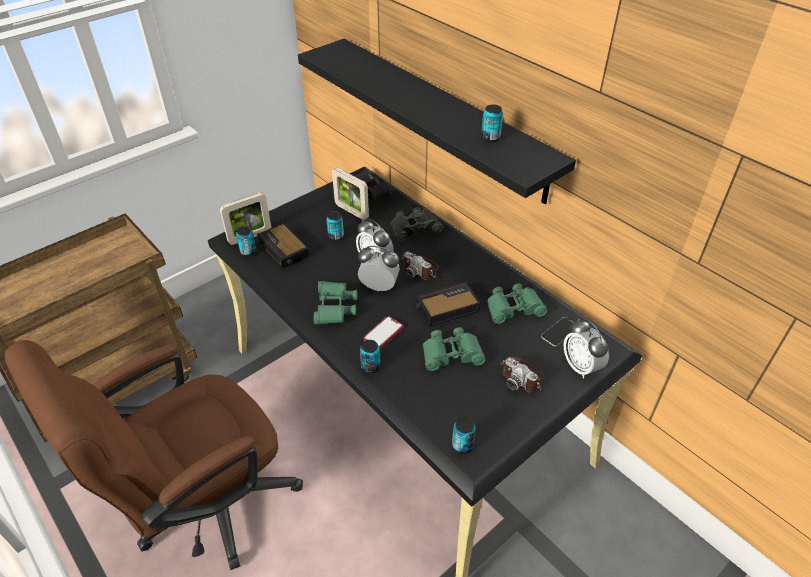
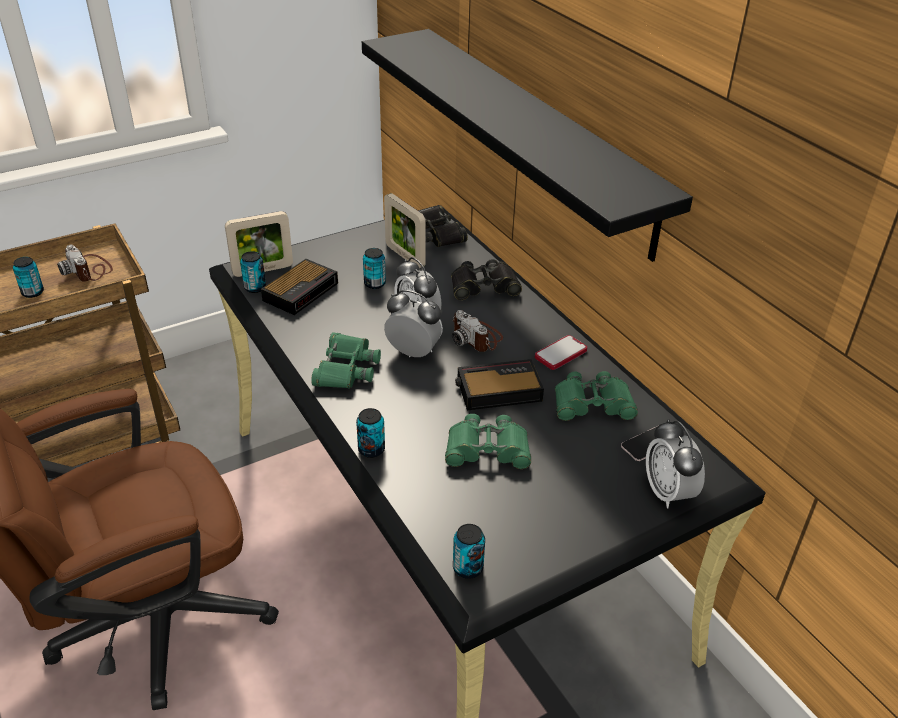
camera: 10 degrees right, 5 degrees down
alarm clock [257,223,309,269] -> alarm clock turned 120 degrees counterclockwise [261,259,338,315]
phone [363,316,403,349] -> phone moved to [535,335,587,370]
can [481,104,503,142] -> can moved to [13,257,44,298]
camera [500,357,544,393] -> camera moved to [57,244,113,282]

